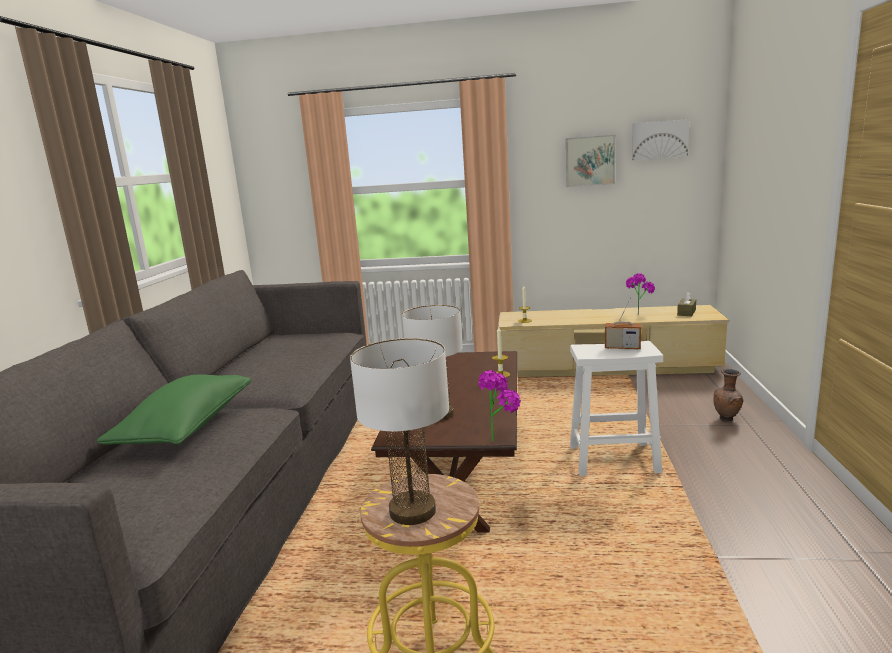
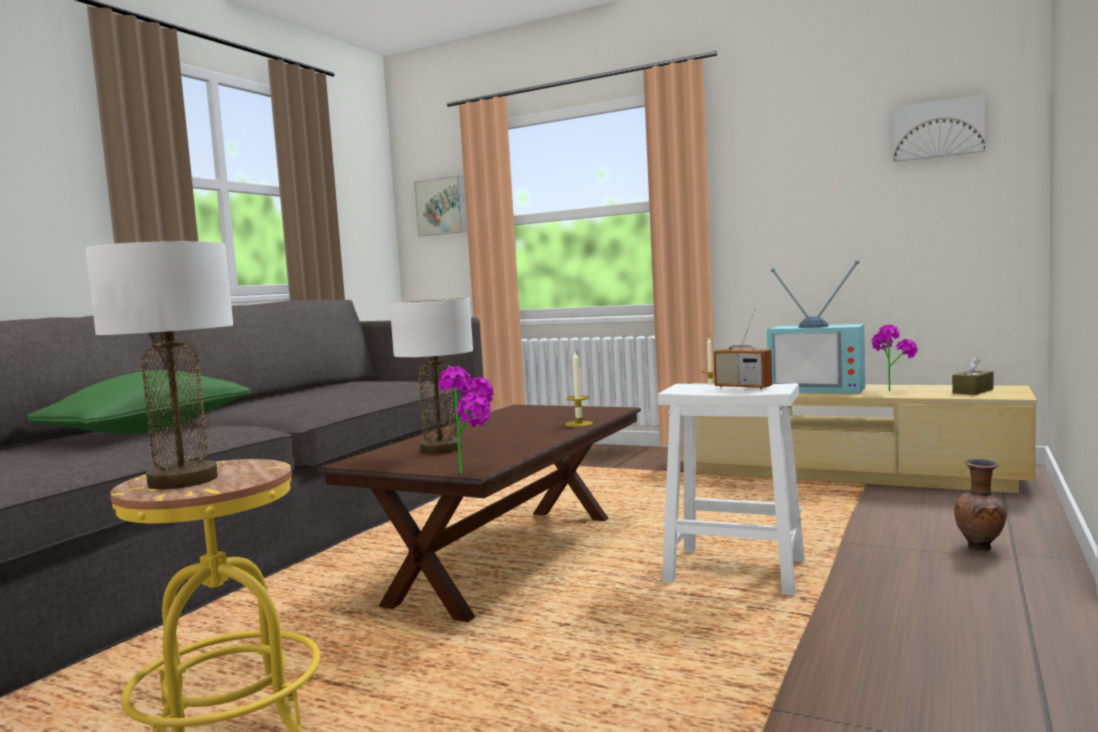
camera: 20 degrees right, 10 degrees down
picture [566,135,616,187] -> picture moved to [414,175,467,236]
none -> television [767,260,865,394]

